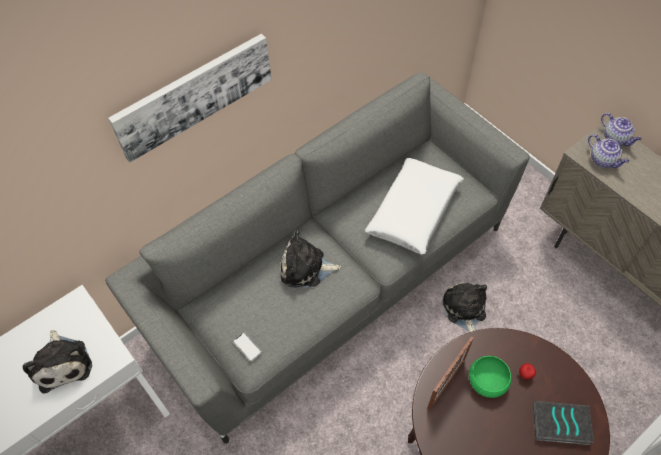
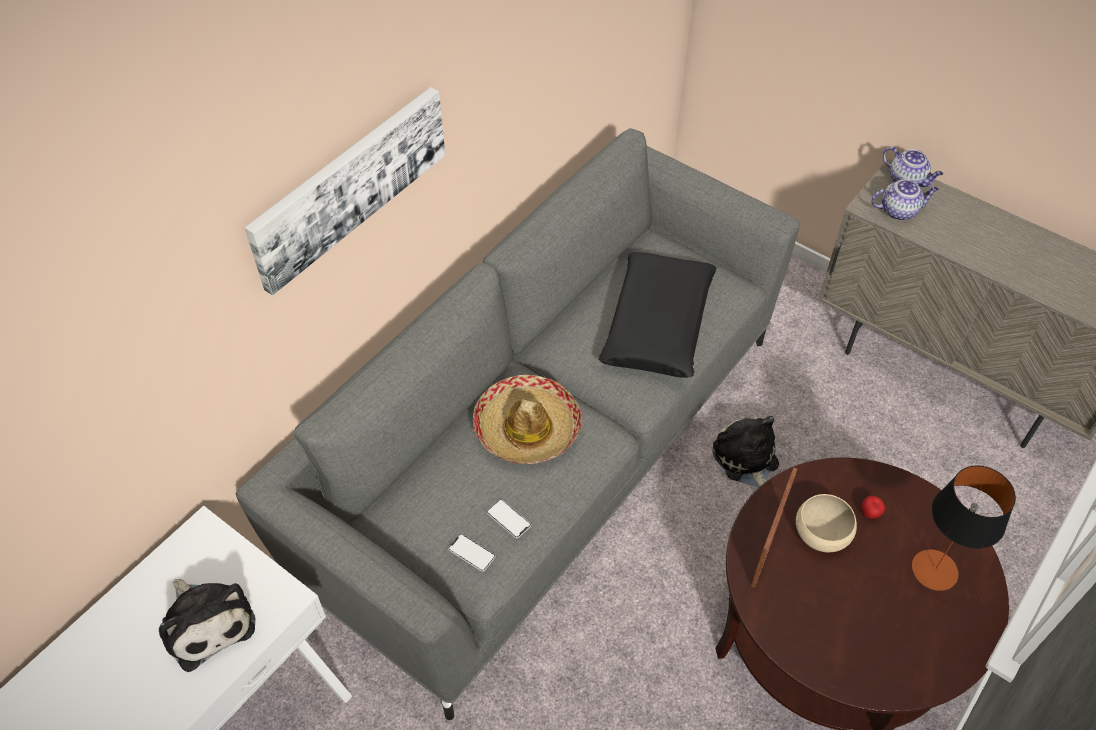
camera: 15 degrees left, 5 degrees down
plush toy [281,230,341,288] -> hat [473,375,582,464]
white pillow [365,158,464,254] -> black pillow [599,252,717,378]
green bowl [469,356,512,398] -> beige bowl [796,494,857,552]
book [533,401,594,445] -> table lamp [912,466,1016,591]
teapot [588,134,629,168] -> teapot turned 45 degrees counterclockwise [871,179,939,220]
none -> phone [486,499,531,538]

